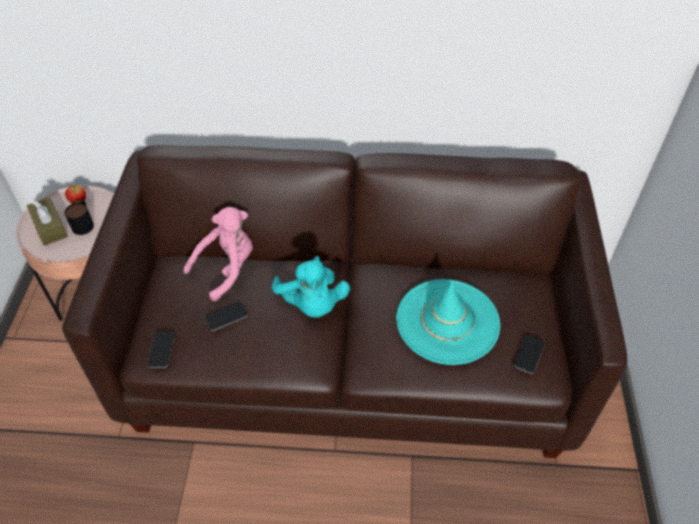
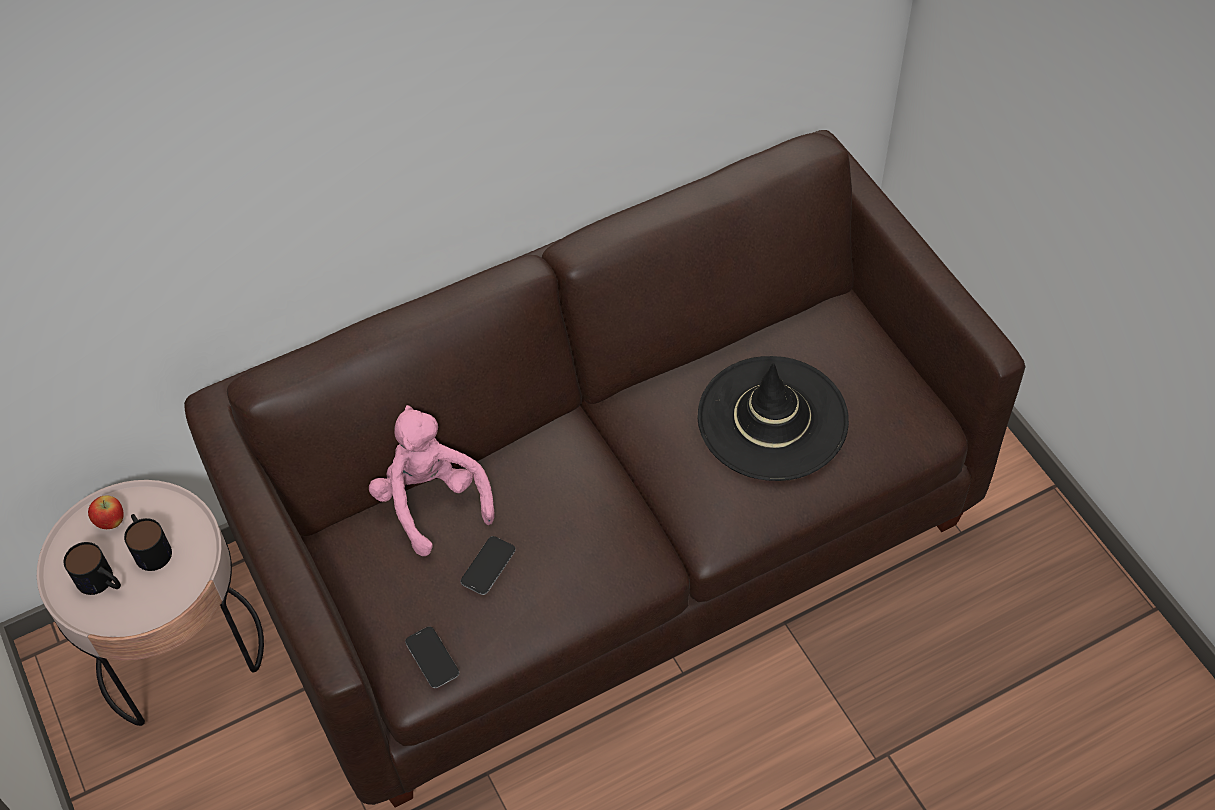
camera: 30 degrees left, 5 degrees up
brown tissue box [27,197,68,246] -> mug [64,542,121,595]
pink plush toy [183,207,253,301] -> pink plush toy turned 45 degrees counterclockwise [369,405,495,556]
turquoise plush toy [271,256,350,318] -> none
turquoise hat [396,279,500,365] -> black hat [698,356,849,481]
phone [514,335,545,374] -> none

